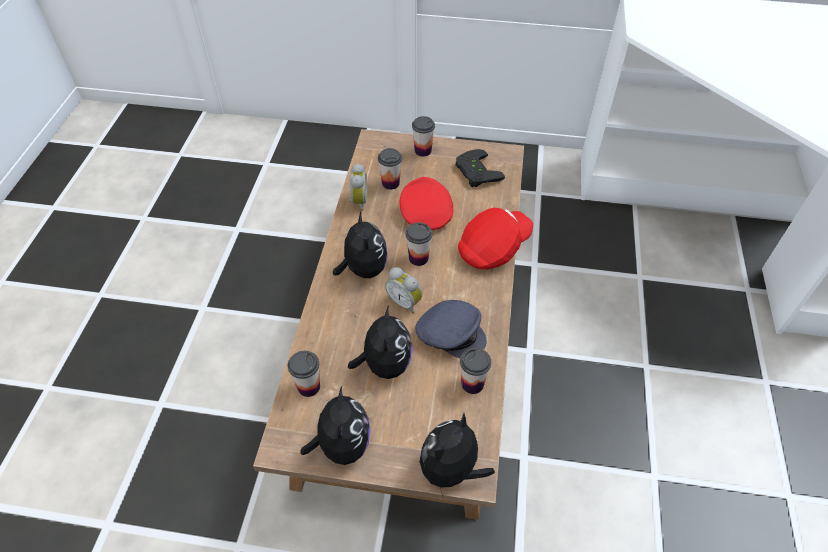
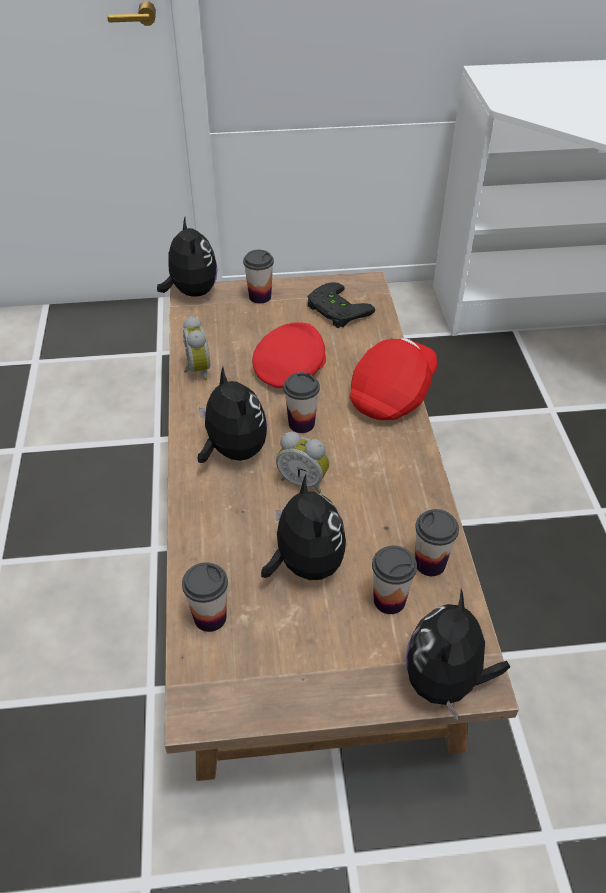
camera: 15 degrees left, 5 degrees down
plush toy [301,386,371,465] -> plush toy moved to [157,217,217,297]
cup [378,148,402,190] -> cup moved to [372,546,417,614]
red cap [400,177,453,230] -> red cap turned 60 degrees clockwise [252,322,326,388]
grey cap [415,300,487,358] -> none

